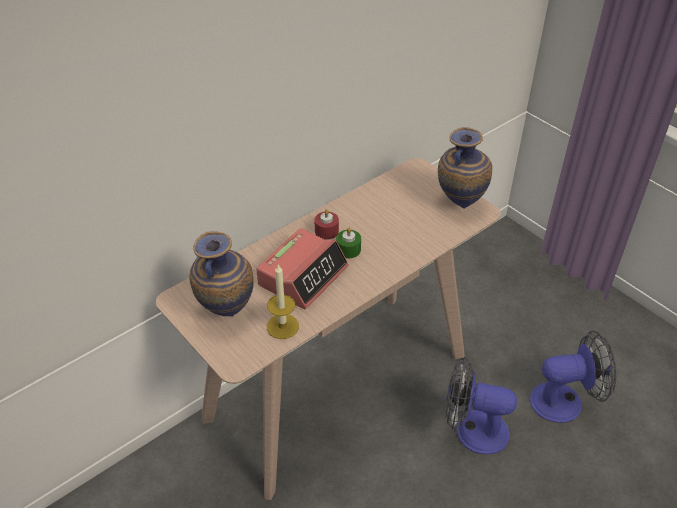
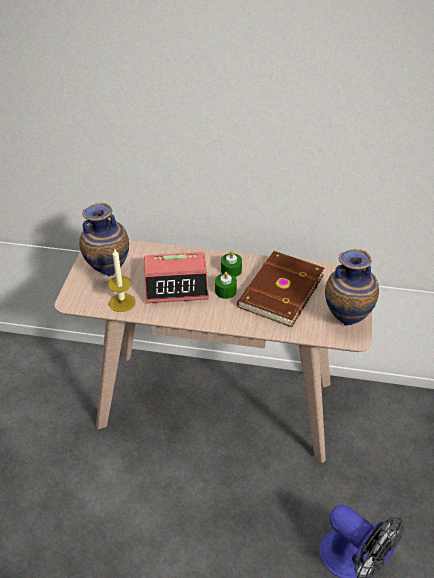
camera: 50 degrees right, 0 degrees up
red candle [314,209,339,240] -> green candle [221,251,242,277]
fan [446,357,517,454] -> none
none -> brown book [237,251,324,327]

